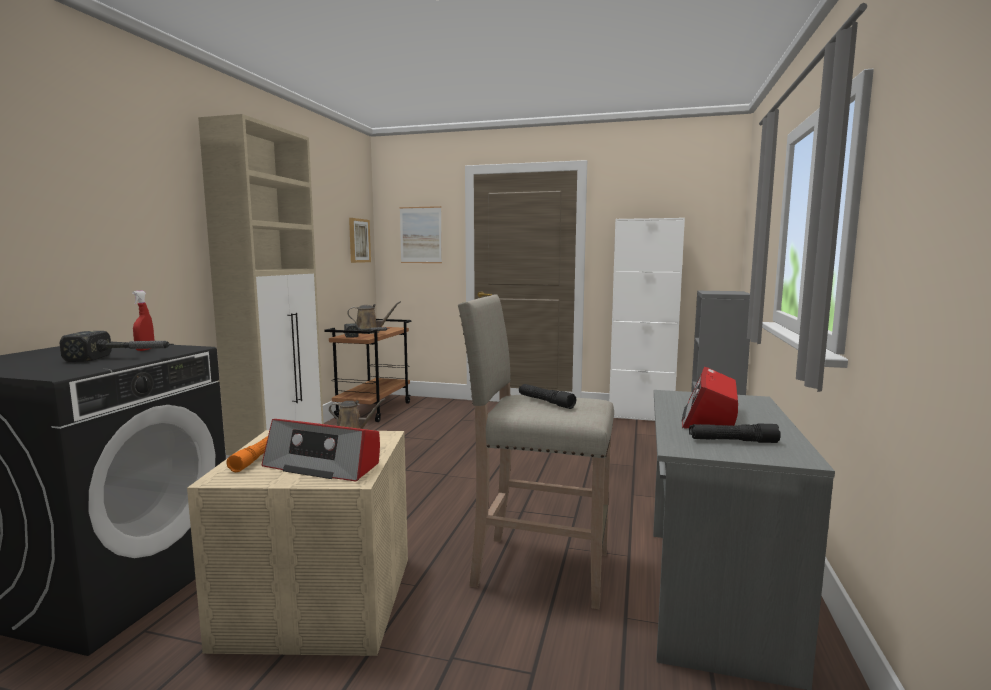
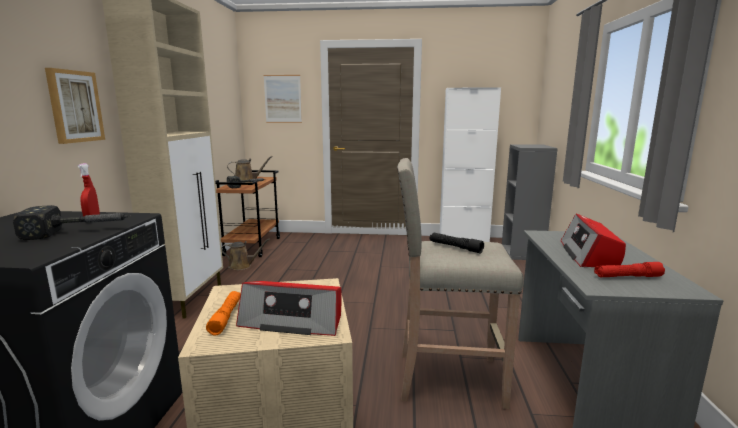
camera: 10 degrees left, 5 degrees up
picture [349,218,371,263] -> picture moved to [45,68,105,144]
black flashlight [689,423,781,443] -> red flashlight [594,262,665,277]

